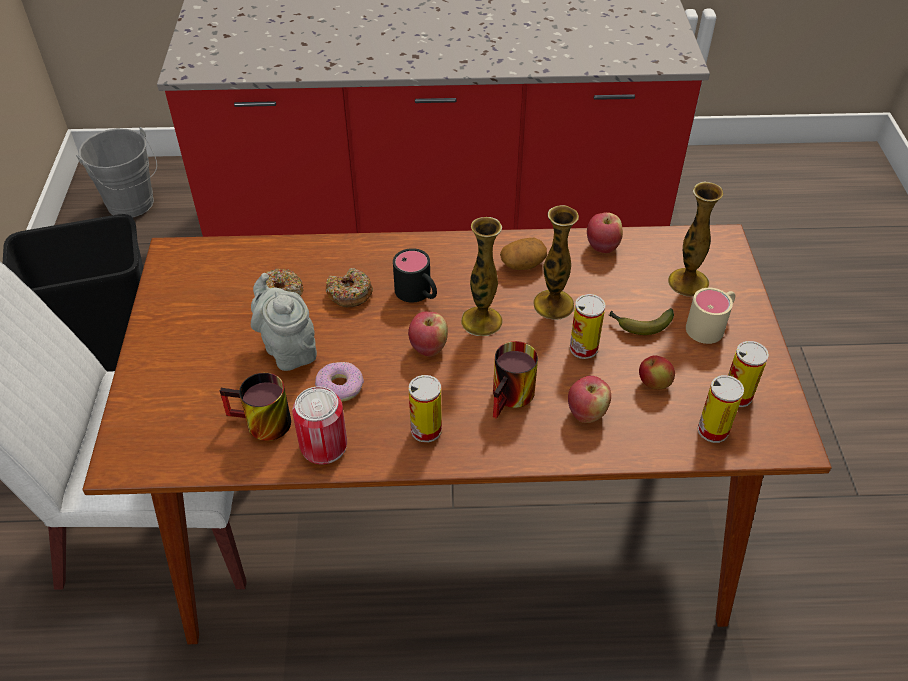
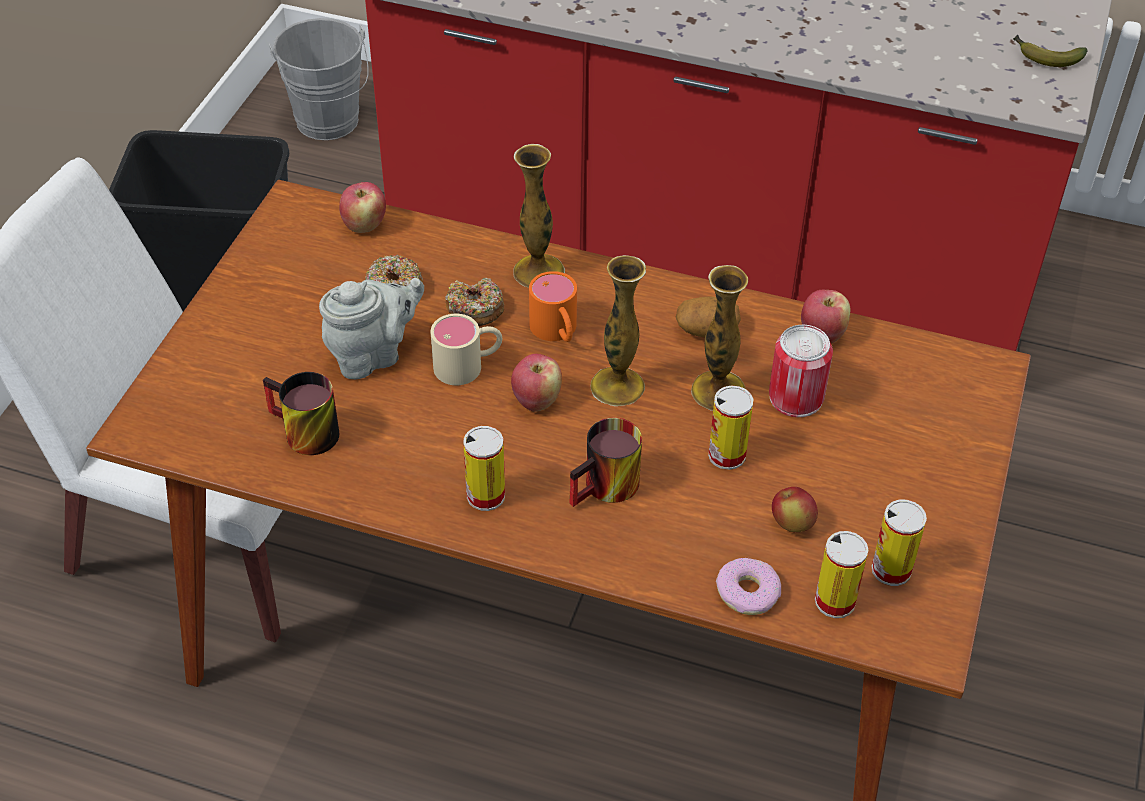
camera: 20 degrees right, 0 degrees up
grey teapot [251,273,317,371] -> grey teapot turned 75 degrees clockwise [319,278,424,379]
can [292,387,347,464] -> can moved to [769,325,833,417]
donut [315,362,364,402] -> donut moved to [716,558,781,615]
black mug [393,248,437,303] -> orange mug [529,271,577,342]
apple [568,376,611,423] -> apple moved to [339,182,386,233]
banana [609,308,674,335] -> banana moved to [1013,35,1088,67]
vase [668,181,723,296] -> vase moved to [513,144,565,288]
beige mug [686,288,735,344] -> beige mug moved to [431,314,503,385]

